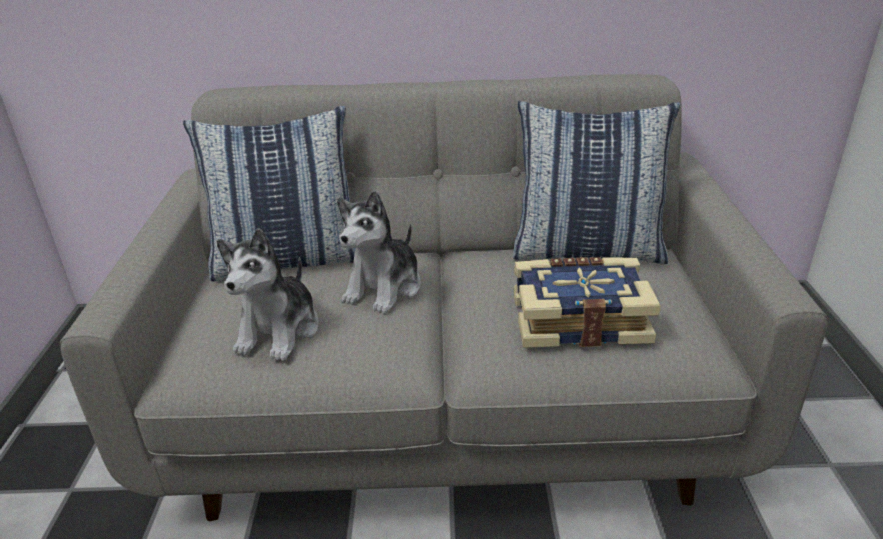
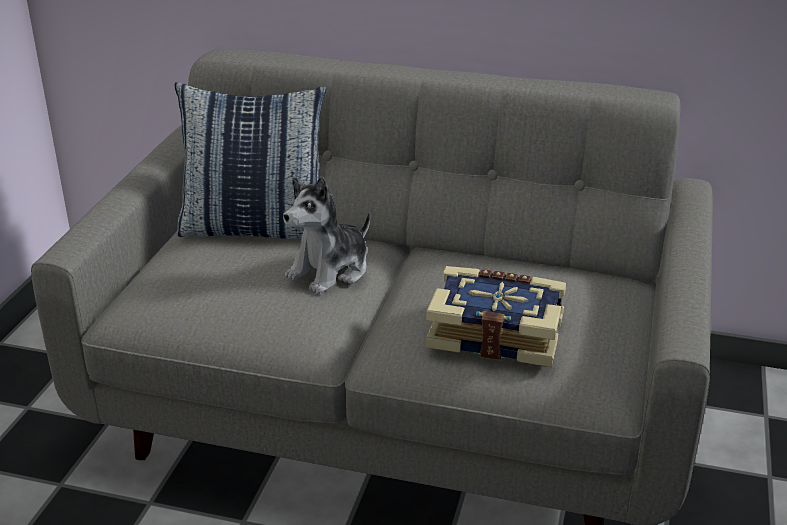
camera: 15 degrees right, 0 degrees up
plush toy [217,228,319,361] -> none
pillow [513,101,680,264] -> none

